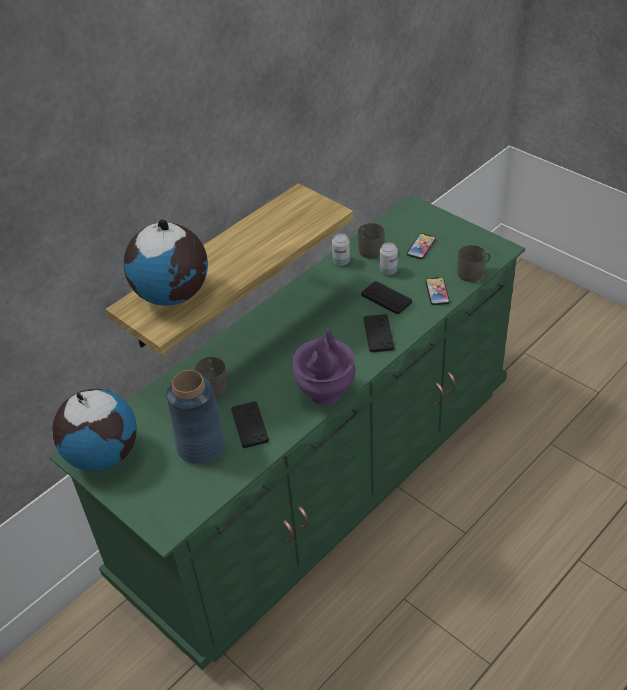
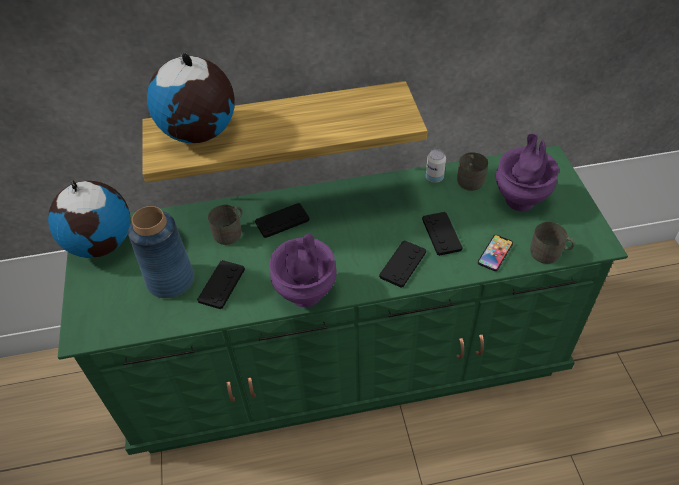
camera: 35 degrees right, 5 degrees up
can [380,243,398,275] -> none
phone [407,233,436,259] -> purple vase [496,133,559,211]
none -> black game controller [255,203,310,238]

